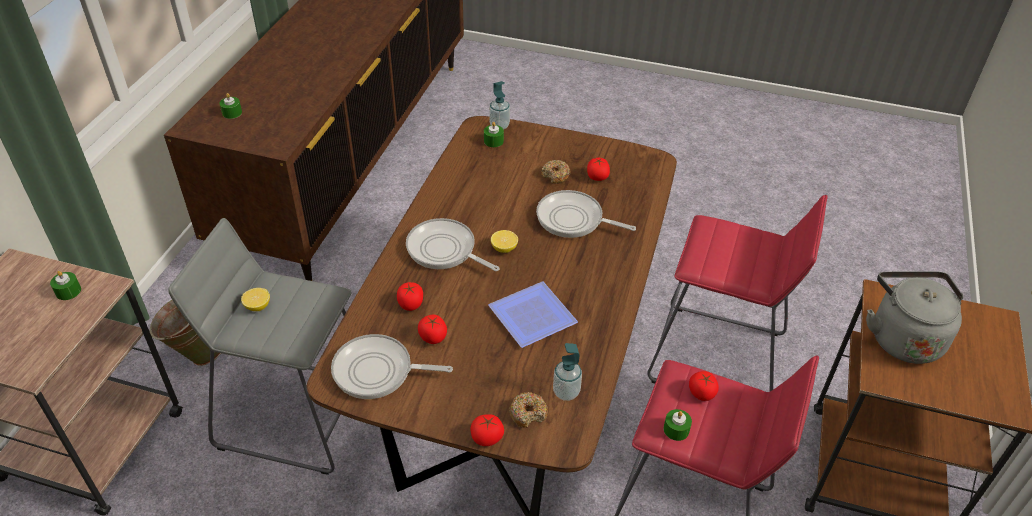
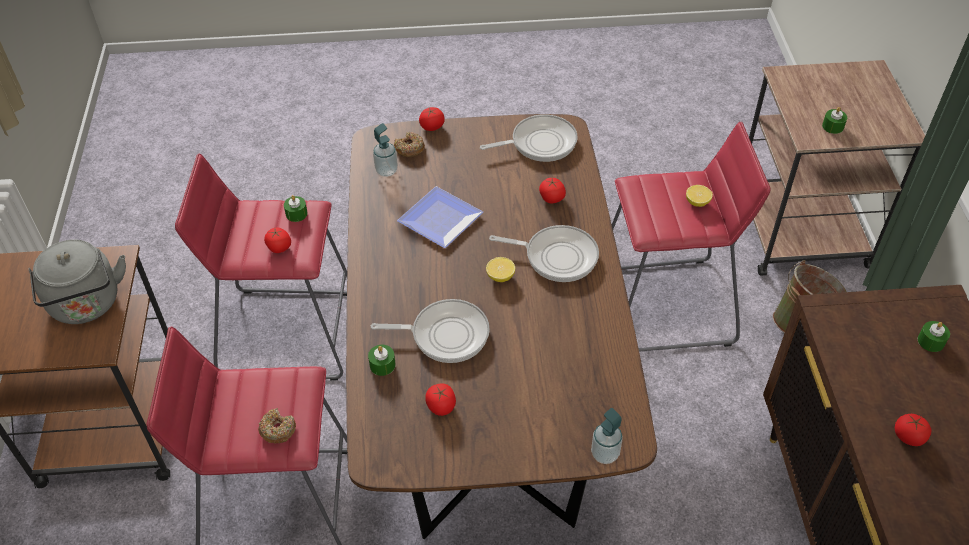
camera: 160 degrees right, 5 degrees up
grey stool [169,218,352,475] -> red stool [612,122,771,352]
tomato [418,314,447,344] -> tomato moved to [895,414,931,446]
green candle [484,122,504,147] -> green candle moved to [368,345,396,376]
donut [541,160,571,184] -> donut moved to [258,408,296,444]

